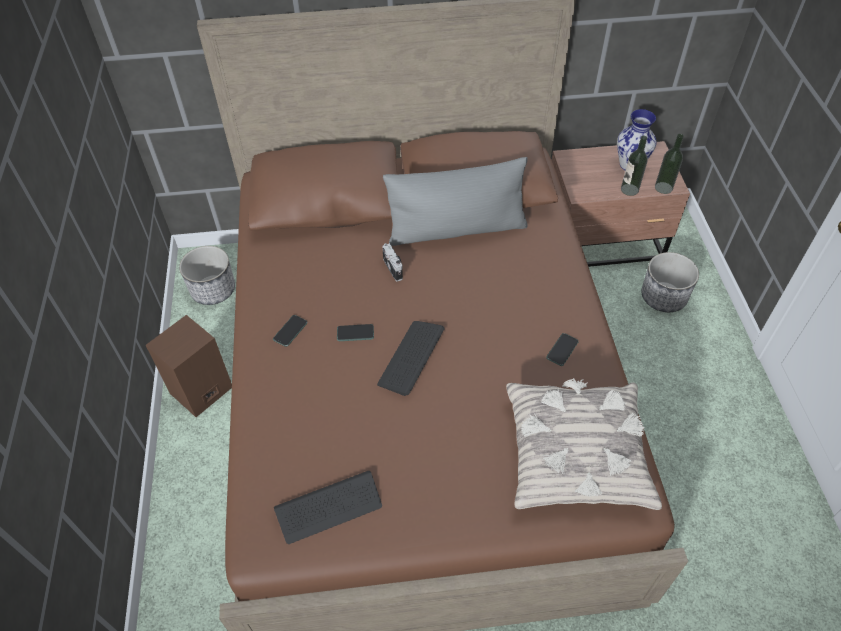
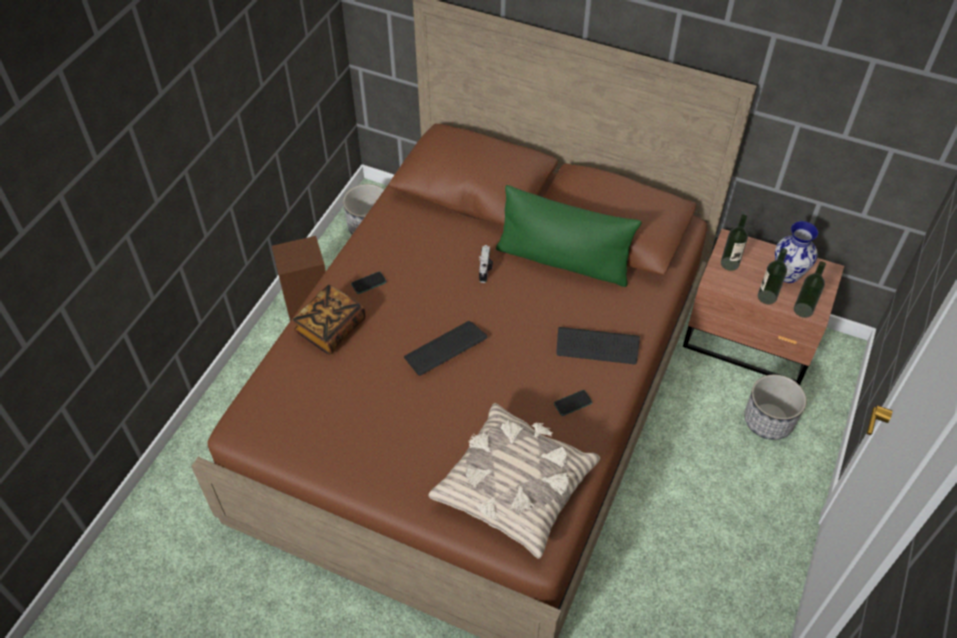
camera: 30 degrees right, 0 degrees up
keyboard [274,471,382,544] -> keyboard moved to [556,327,640,364]
phone [337,324,374,341] -> none
grey pillow [383,157,528,246] -> green pillow [496,185,641,287]
none -> book [292,285,366,355]
none -> bottle [721,214,748,271]

